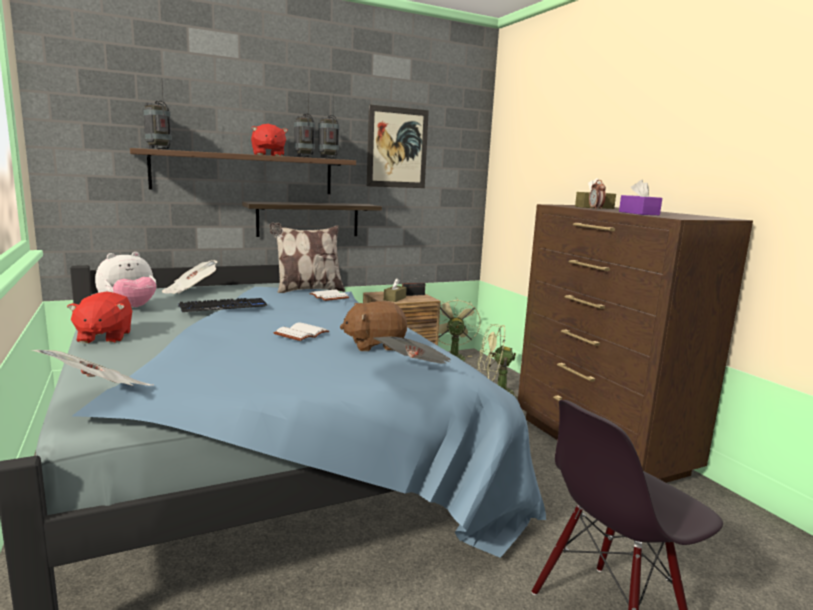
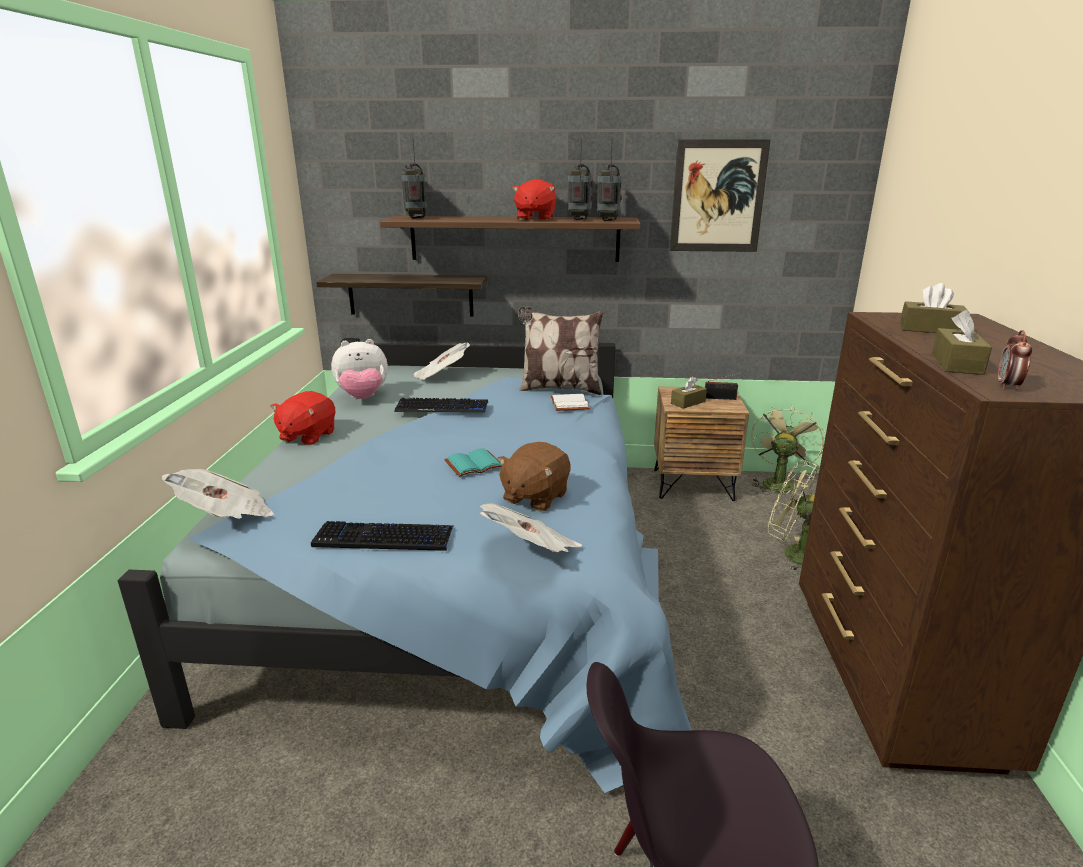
camera: 30 degrees right, 10 degrees up
shelf [242,201,382,237] -> shelf moved to [316,274,487,317]
white book [274,323,329,341] -> turquoise book [444,449,502,477]
brown plush toy [340,301,407,351] -> brown plush toy turned 75 degrees counterclockwise [497,442,570,512]
alarm clock [589,180,606,209] -> alarm clock moved to [998,330,1032,390]
purple tissue box [619,180,662,215] -> brown tissue box [932,310,992,375]
none -> keyboard [311,521,453,551]

